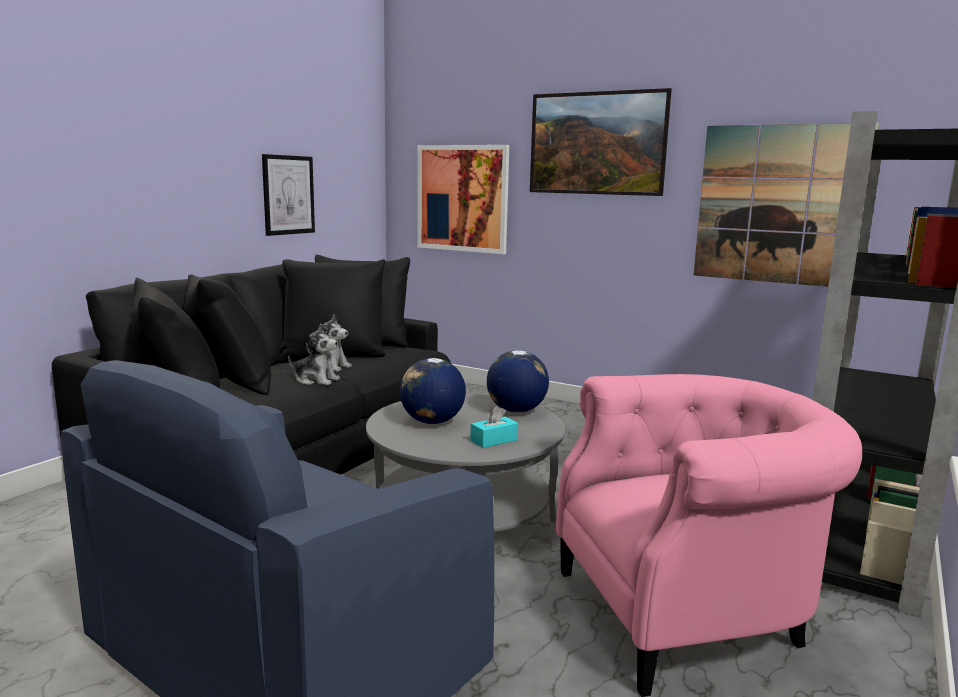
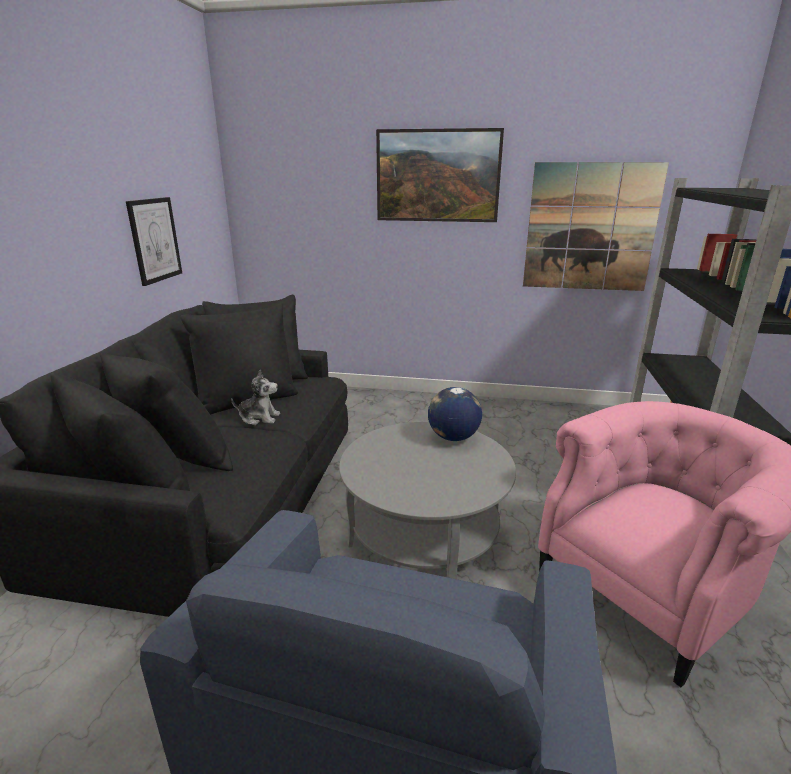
camera: 20 degrees left, 10 degrees up
plush toy [288,324,340,385] -> none
globe [400,358,466,424] -> none
picture [417,145,509,254] -> none
turquoise tissue box [470,406,518,448] -> none

